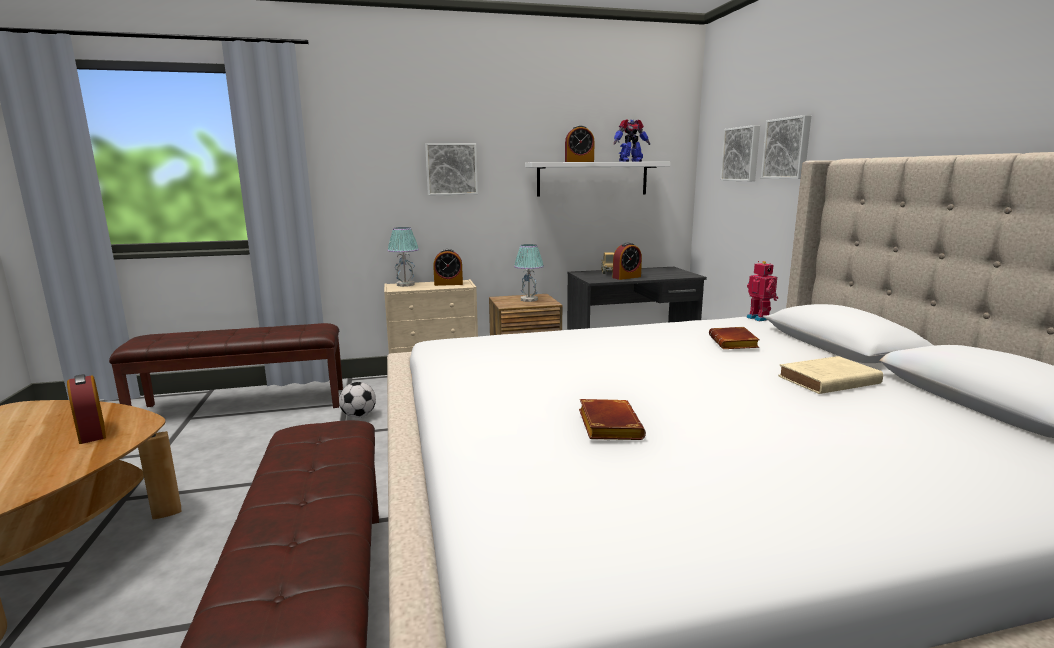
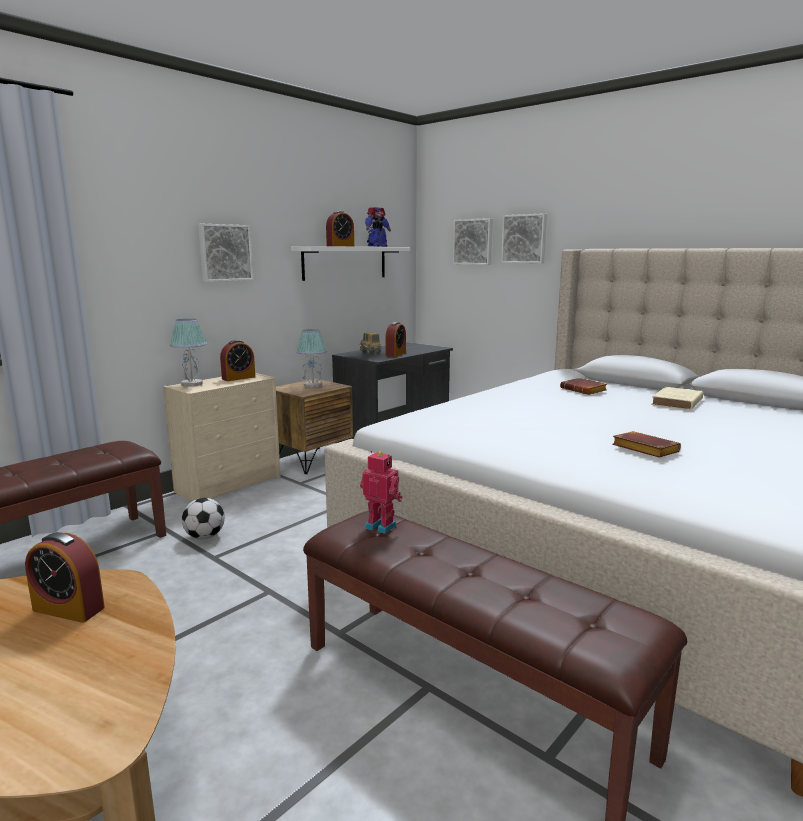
camera: 35 degrees left, 0 degrees up
toy robot [746,261,778,322] -> toy robot moved to [360,451,402,534]

